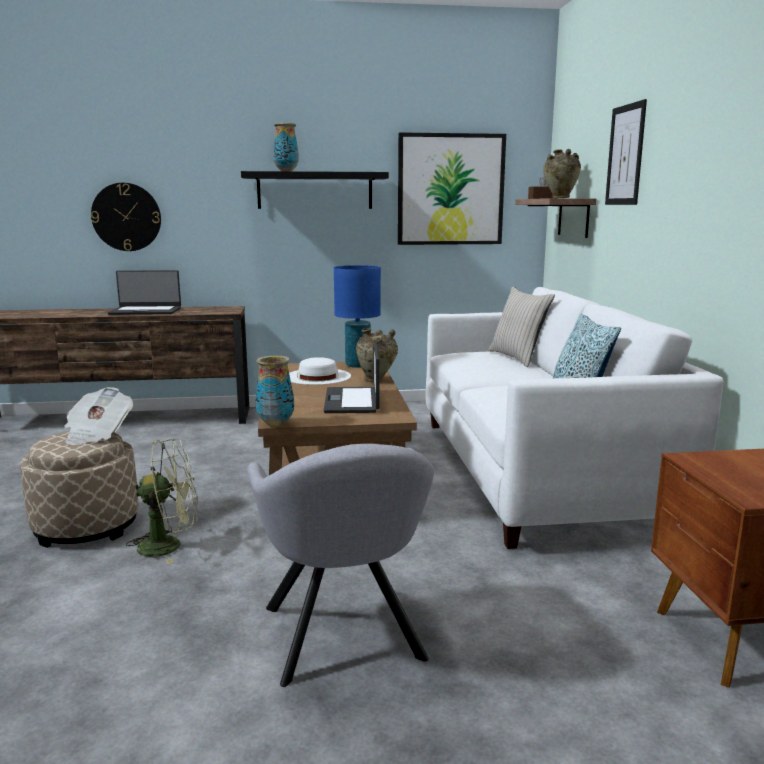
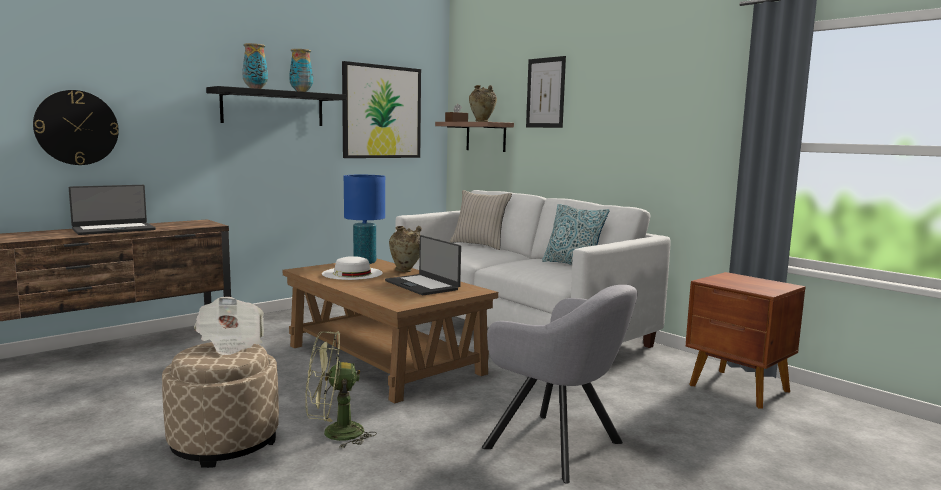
camera: 35 degrees left, 5 degrees down
green fan [126,439,198,564] -> green fan turned 150 degrees counterclockwise [305,331,377,449]
vase [255,356,294,427] -> vase moved to [289,49,313,92]

